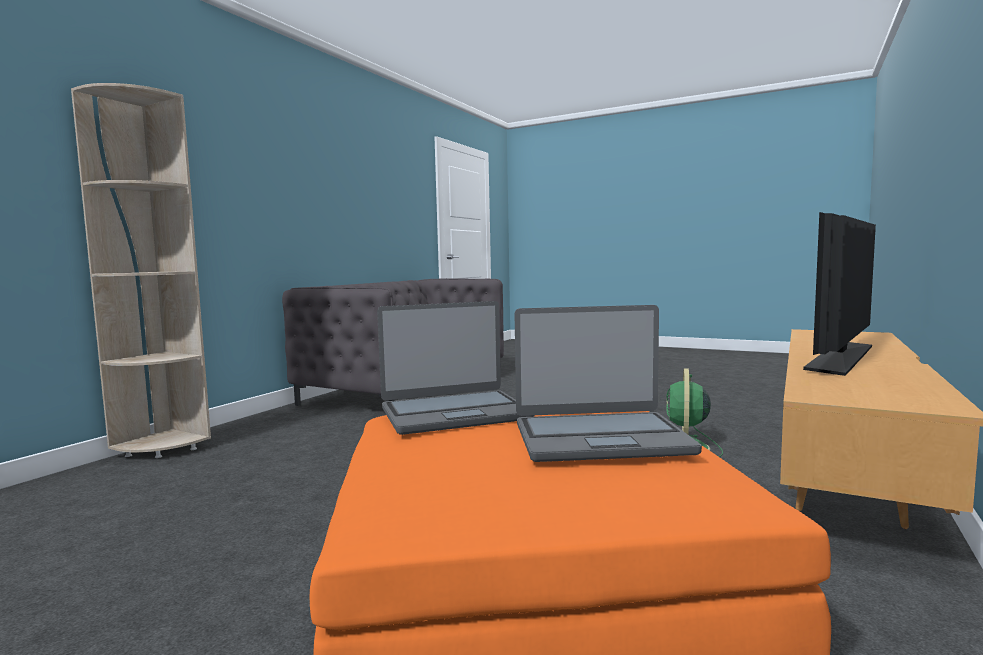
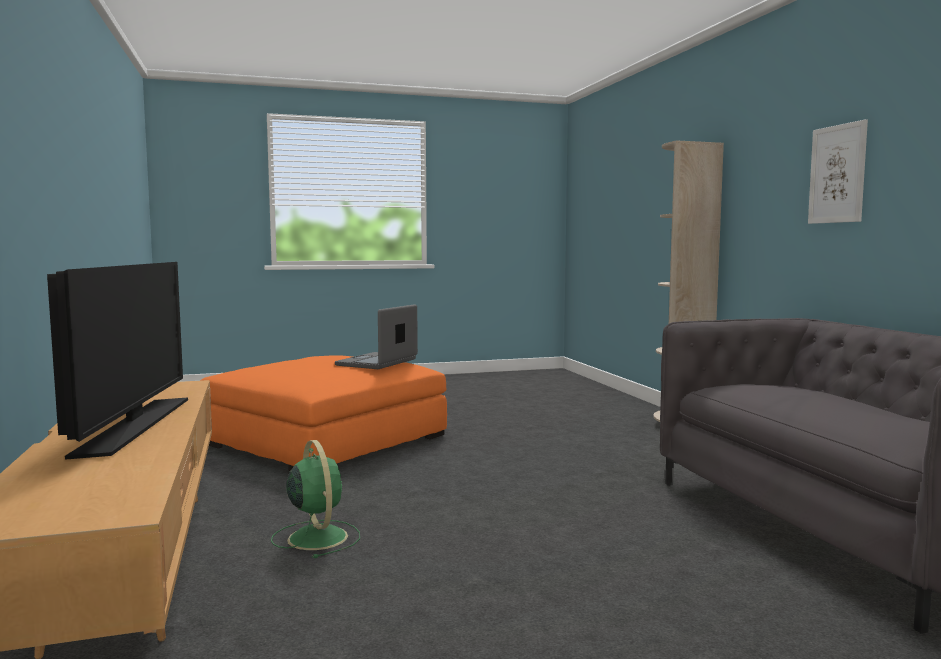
camera: 135 degrees right, 0 degrees up
laptop [515,305,702,462] -> none
none -> picture [808,119,868,224]

